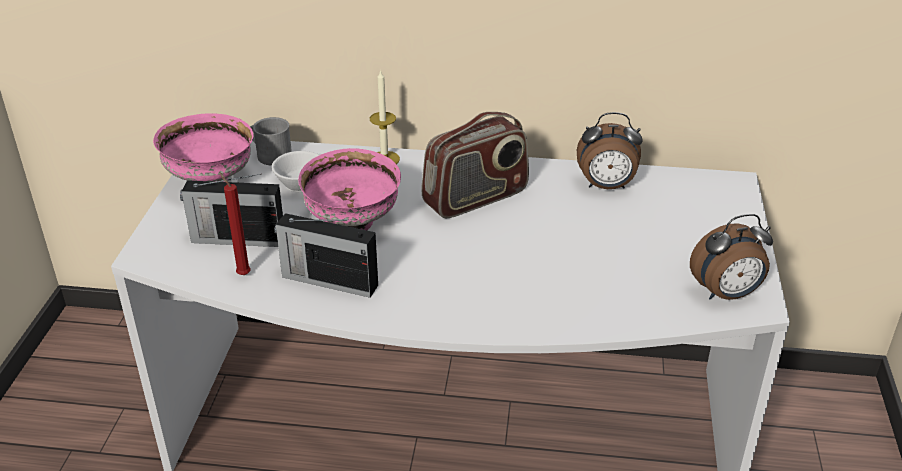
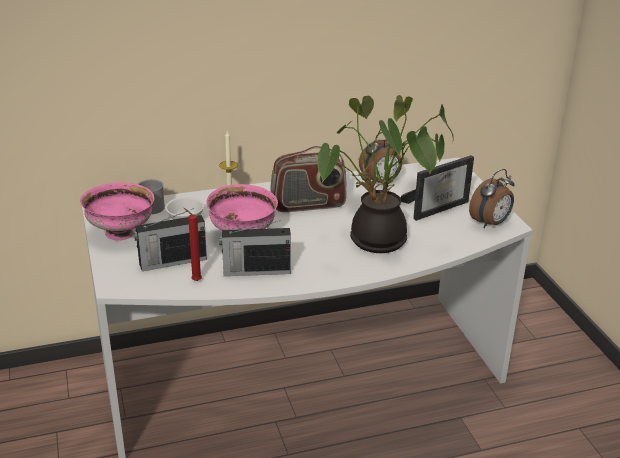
camera: 25 degrees left, 5 degrees down
radio [422,112,529,219] -> radio turned 45 degrees clockwise [270,146,347,212]
none -> potted plant [318,95,454,253]
none -> picture frame [401,155,474,221]

